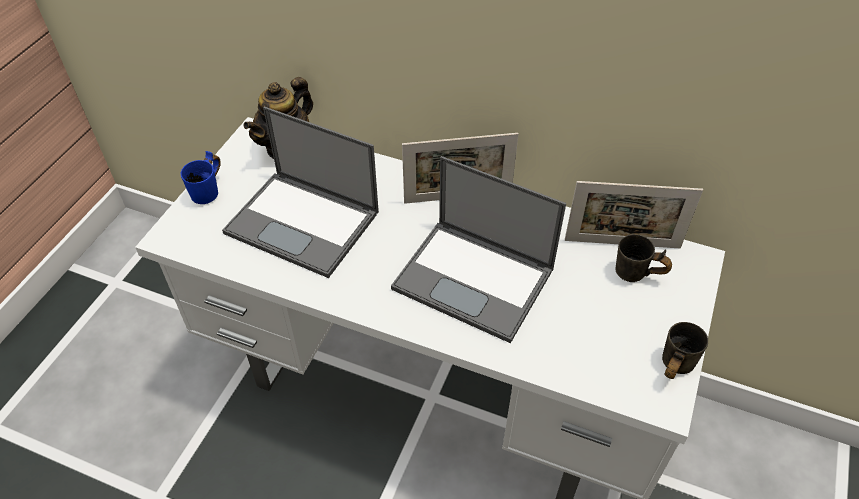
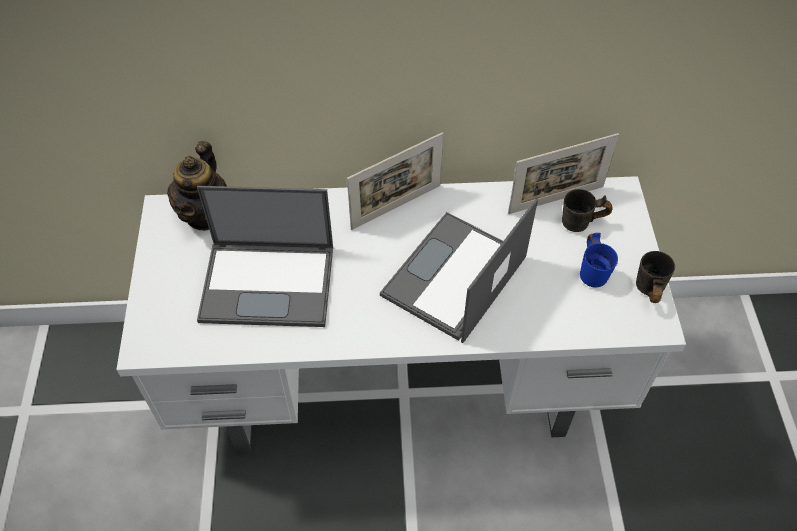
camera: 25 degrees left, 5 degrees up
blue mug [181,151,221,204] -> blue mug moved to [580,233,618,287]
laptop [391,156,566,343] -> laptop turned 120 degrees clockwise [380,198,538,343]

